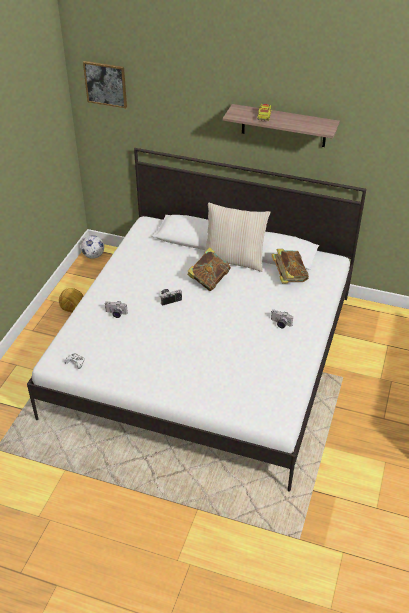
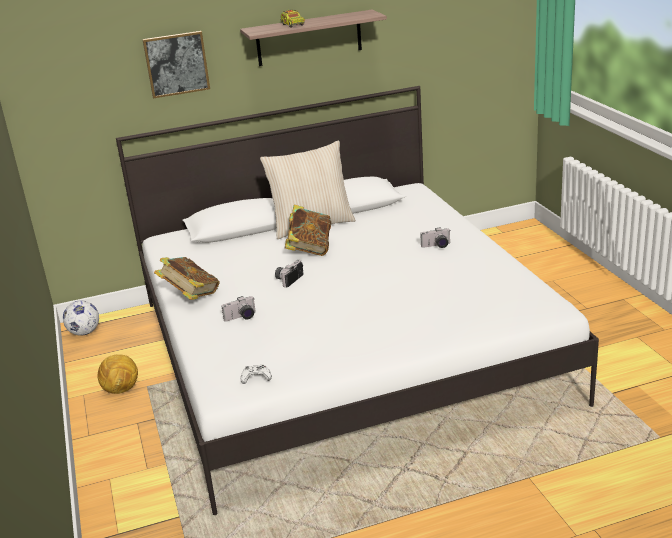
camera: 35 degrees left, 15 degrees down
picture [83,61,127,108] -> picture moved to [142,31,210,99]
book [272,249,309,283] -> book moved to [154,257,220,300]

